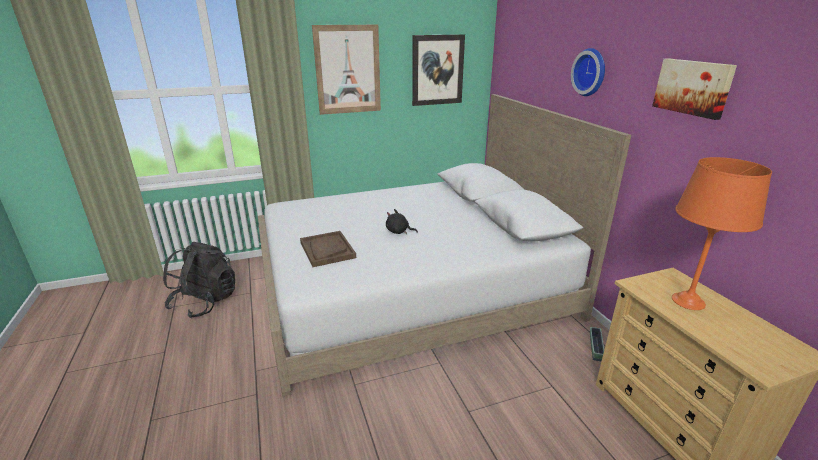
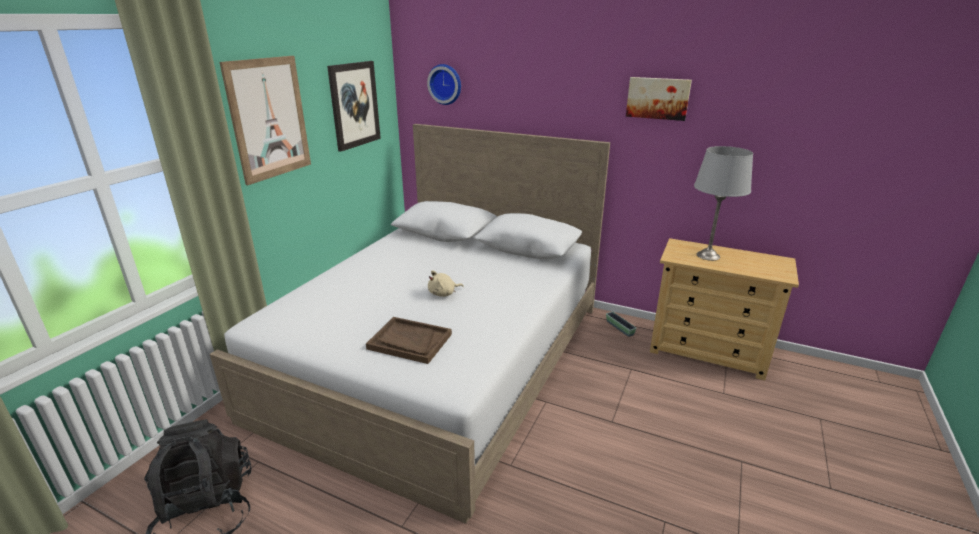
camera: 45 degrees left, 0 degrees up
black plush toy [386,209,418,234] -> beige plush toy [428,270,464,297]
wall clock [571,48,605,96] -> wall clock moved to [427,64,461,105]
orange table lamp [672,157,772,310] -> grey table lamp [694,146,753,261]

